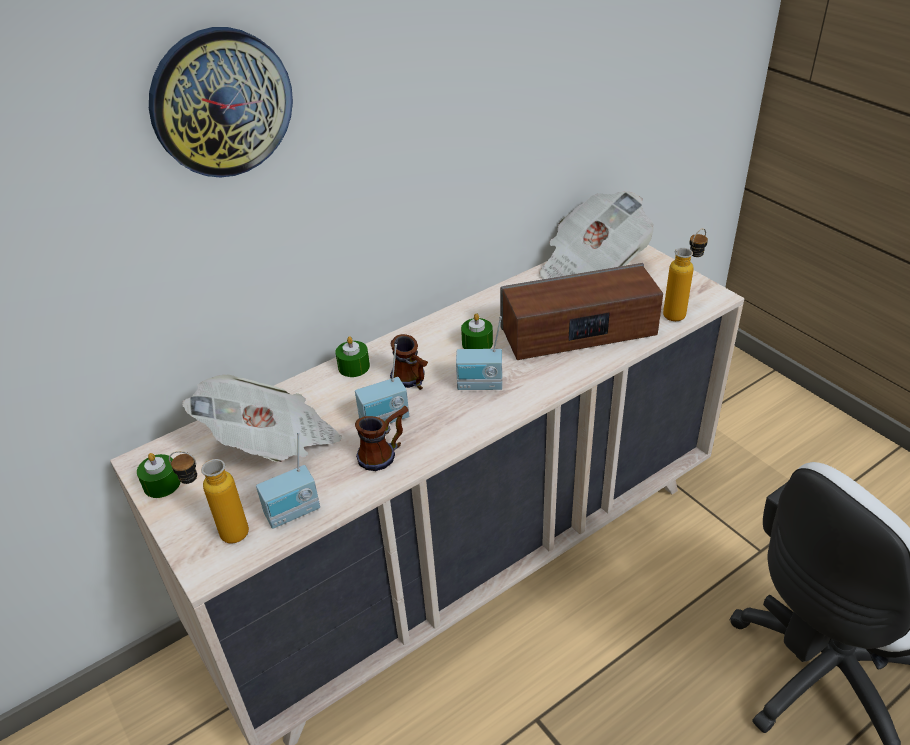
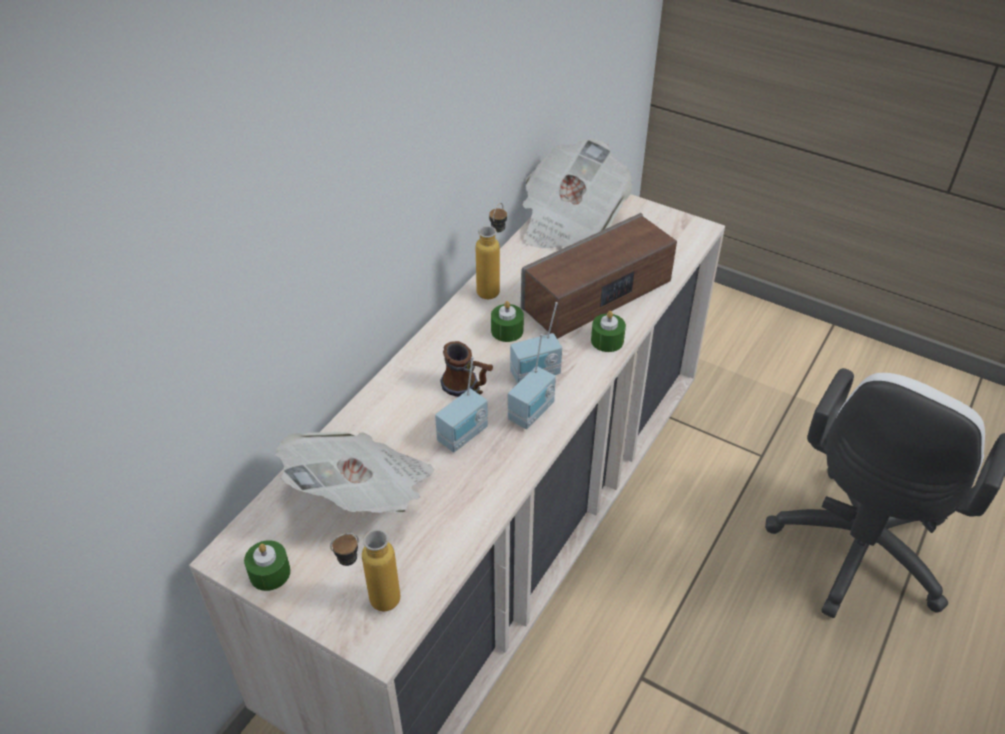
camera: 25 degrees left, 5 degrees up
wall clock [149,27,293,178] -> none
radio [256,432,320,529] -> radio moved to [508,334,556,429]
green candle [336,336,370,377] -> green candle moved to [591,311,626,352]
mug [355,406,409,471] -> none
bottle [663,229,708,321] -> bottle moved to [476,203,507,299]

